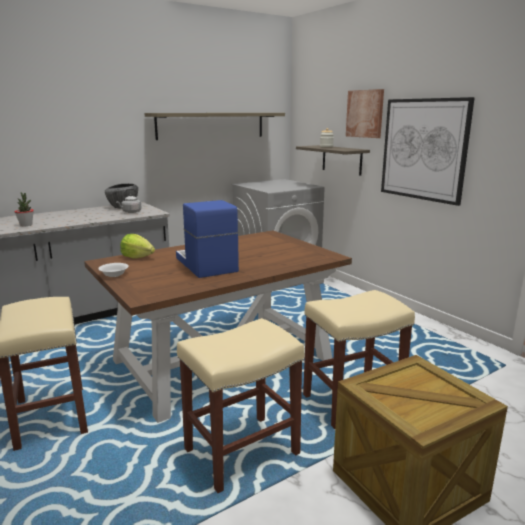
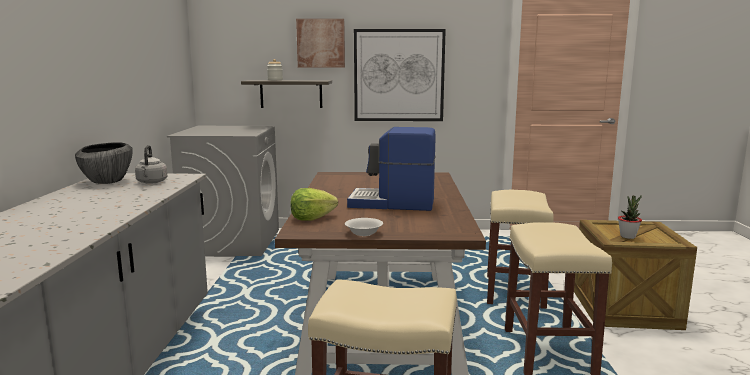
camera: 55 degrees left, 5 degrees down
potted plant [14,192,34,226] -> potted plant moved to [618,195,642,239]
shelf [144,113,285,140] -> none

